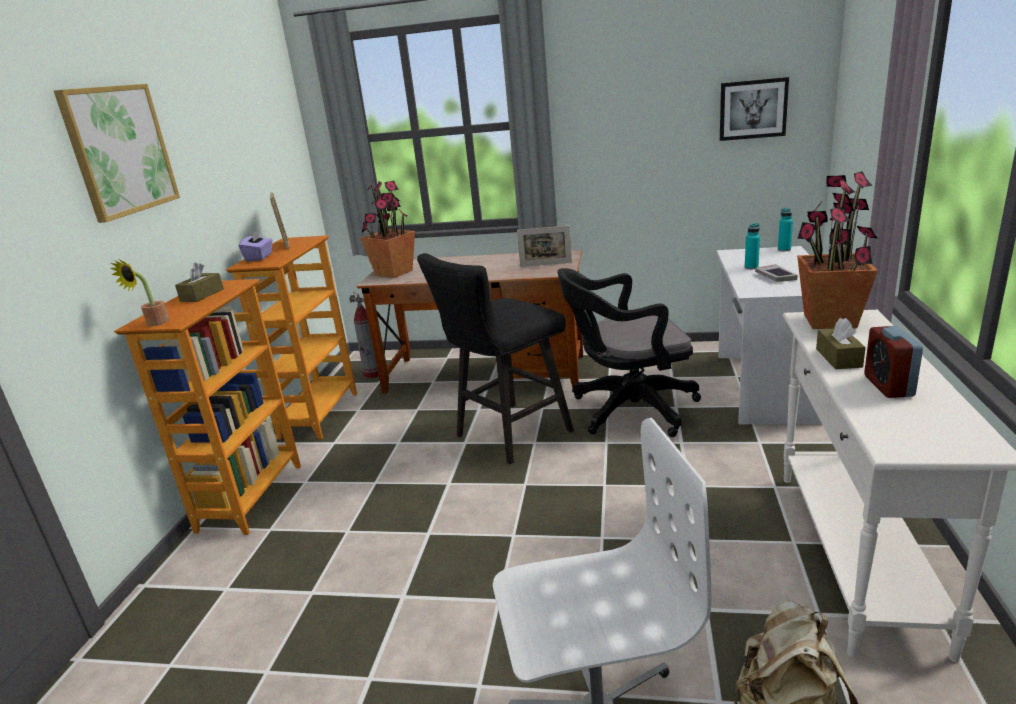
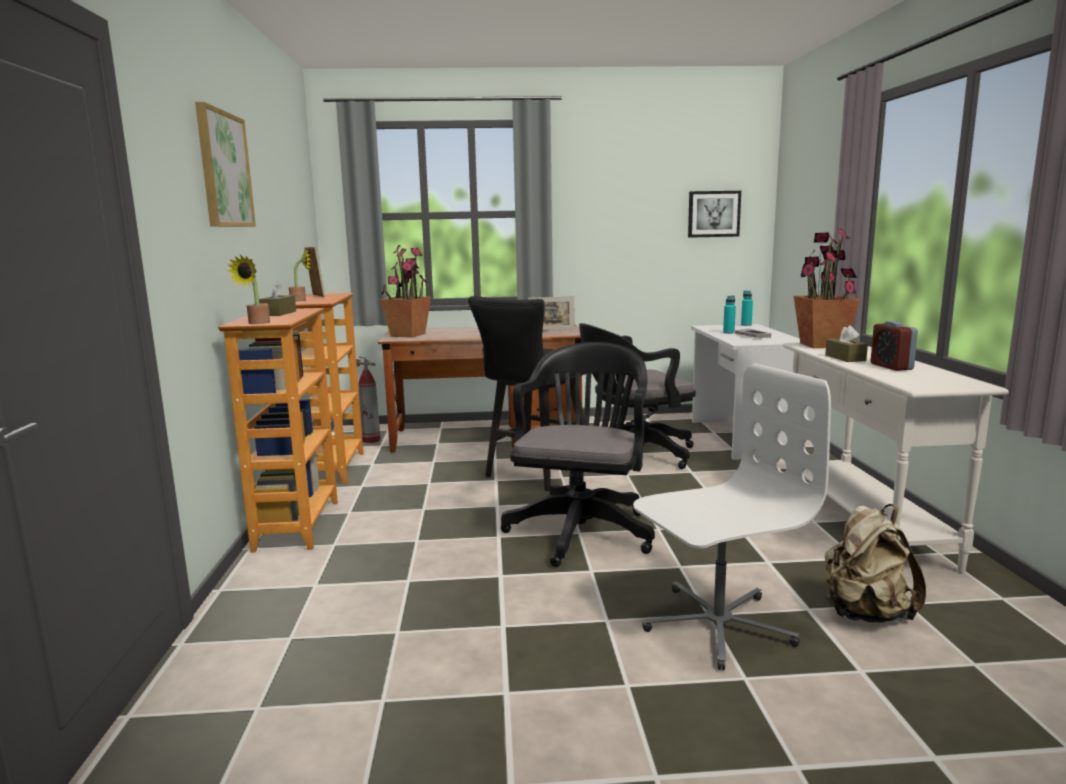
camera: 15 degrees left, 10 degrees down
purple tissue box [239,229,273,262] -> potted plant [289,248,311,302]
none -> black office chair [501,342,655,567]

